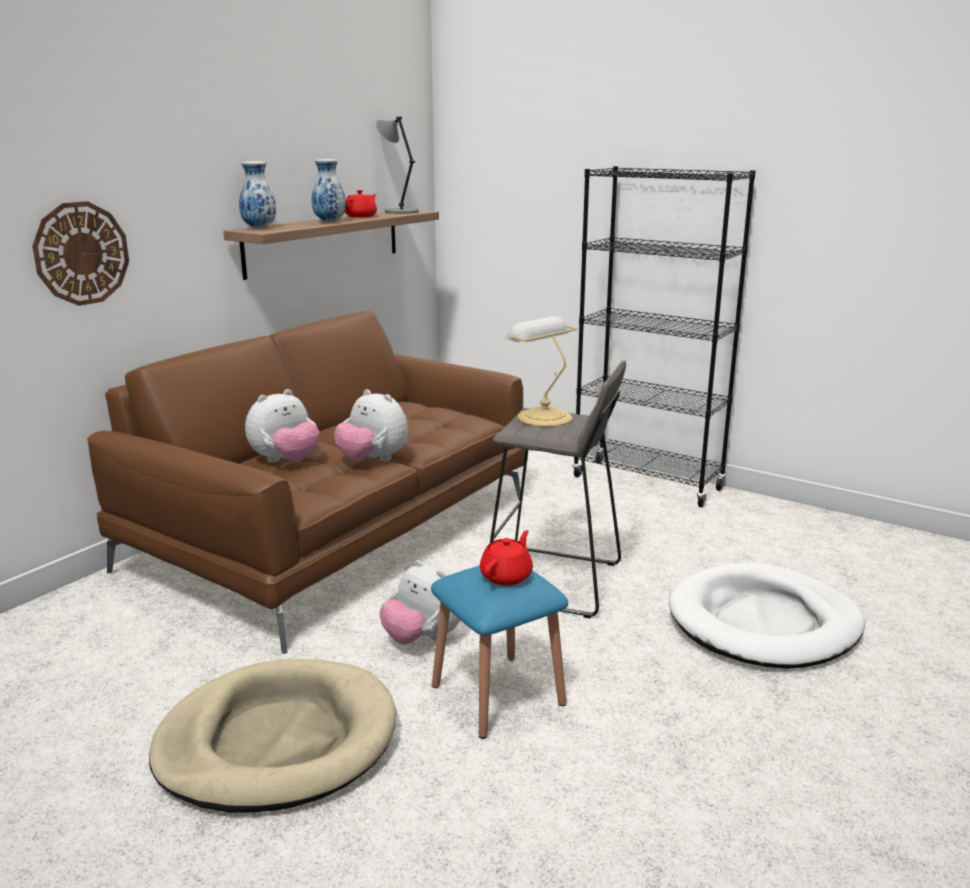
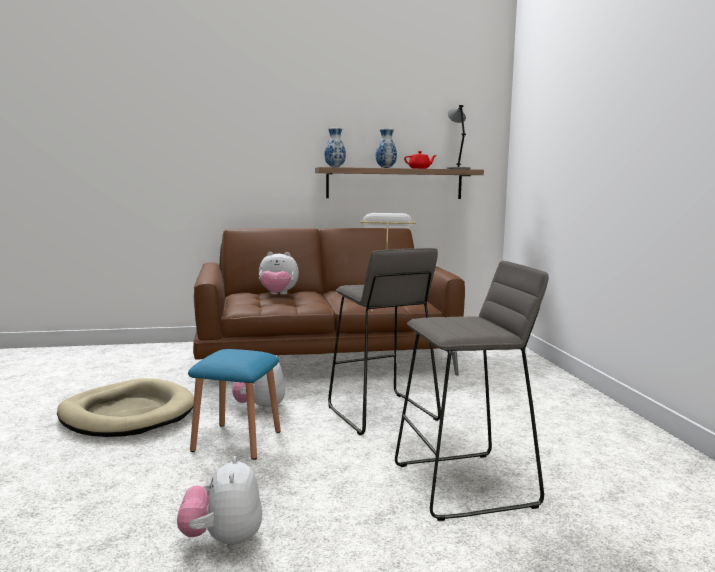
camera: 45 degrees right, 10 degrees down
wall clock [32,201,129,306] -> none
plush toy [334,389,408,461] -> plush toy moved to [177,456,262,550]
red teapot [480,530,533,585] -> none
black bookcase [573,166,756,507] -> none
white dog bed [669,563,865,669] -> grey stool [395,261,548,521]

